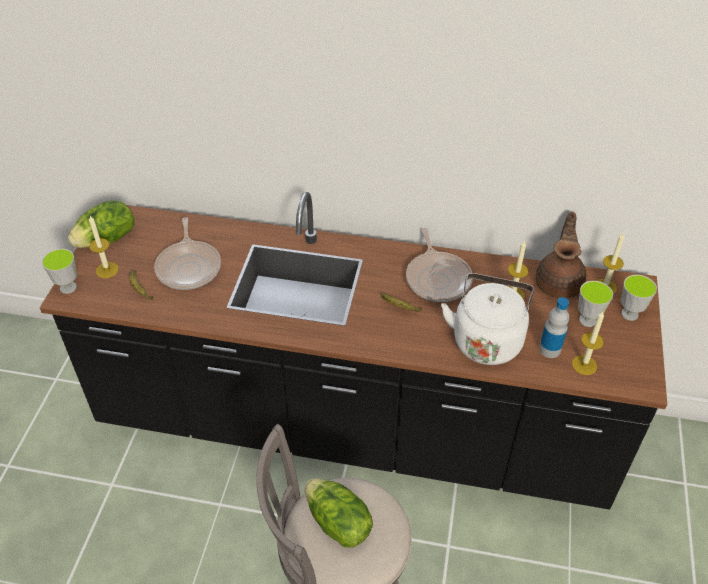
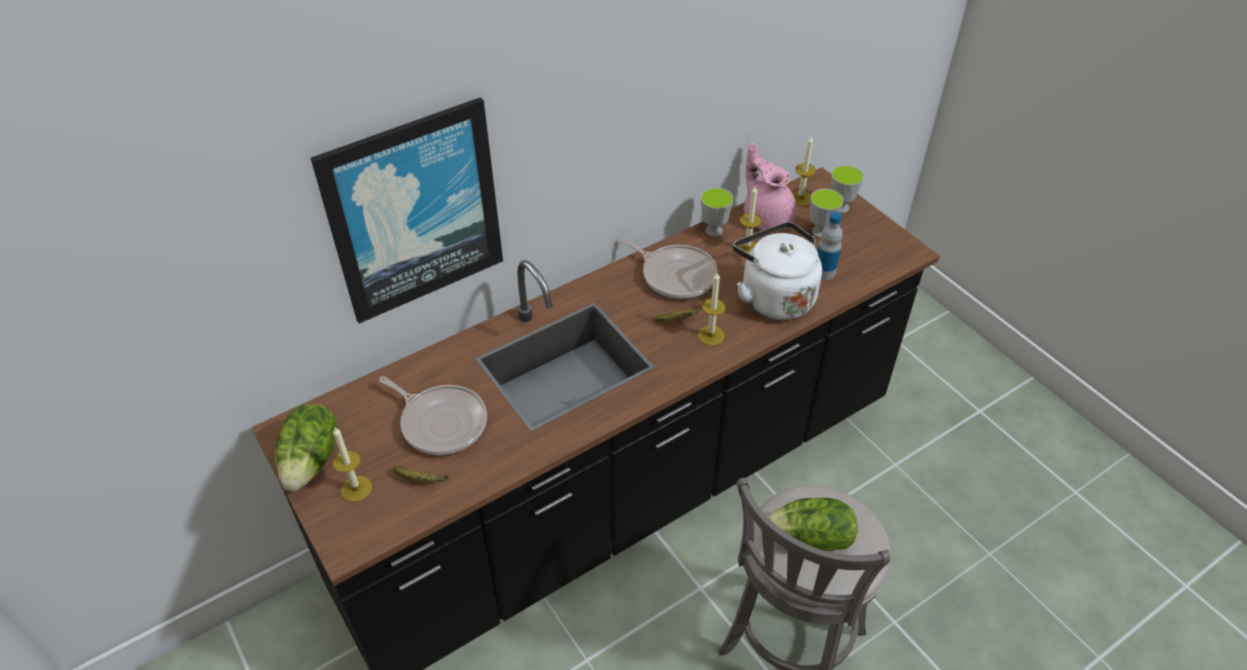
camera: 45 degrees left, 0 degrees up
cup [42,249,77,294] -> cup moved to [701,188,734,237]
brown teapot [536,211,586,298] -> pink teapot [744,142,796,230]
candle [572,311,604,375] -> candle moved to [698,273,726,346]
none -> picture [311,97,503,323]

